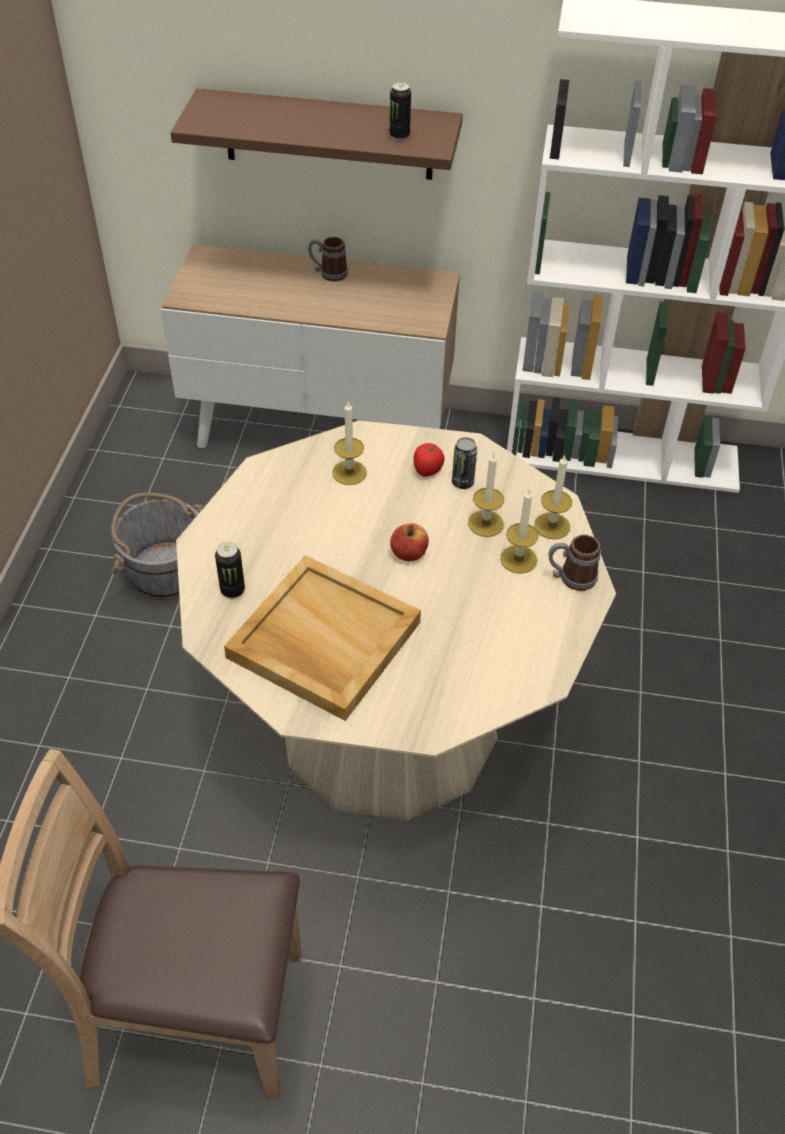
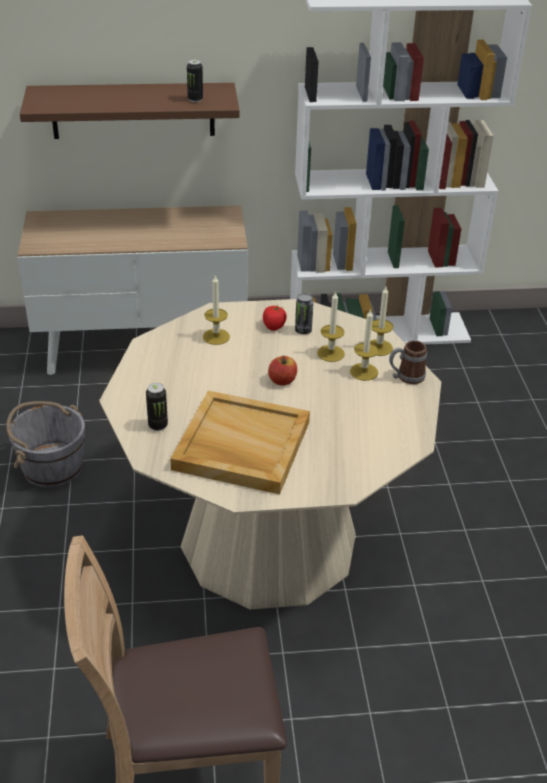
camera: 15 degrees left, 10 degrees down
mug [308,237,348,281] -> none

